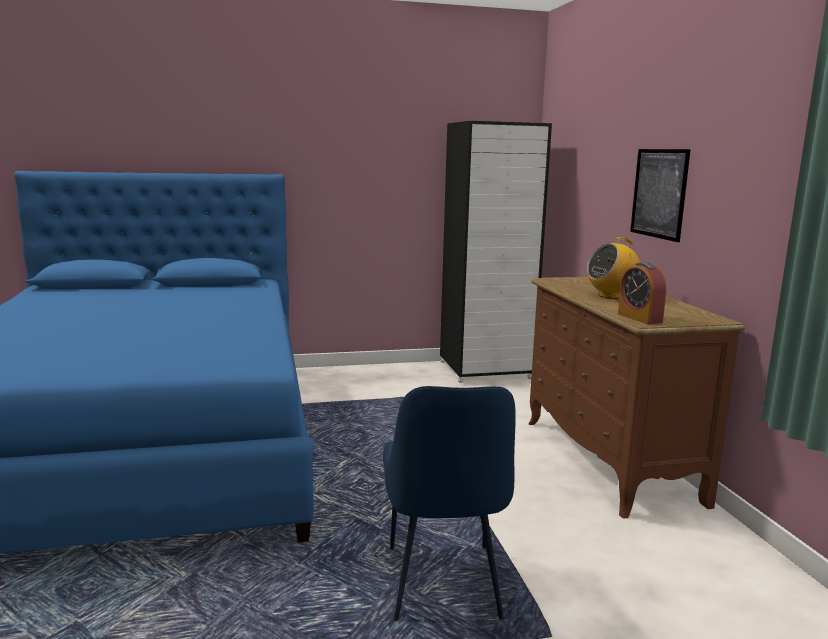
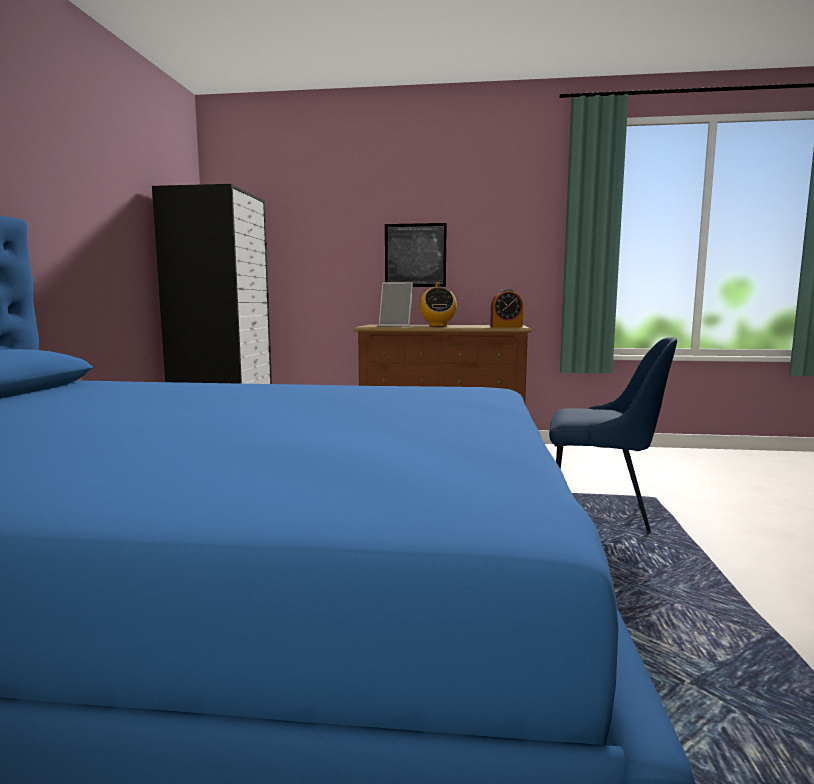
camera: 70 degrees left, 5 degrees down
none -> picture frame [379,282,413,327]

